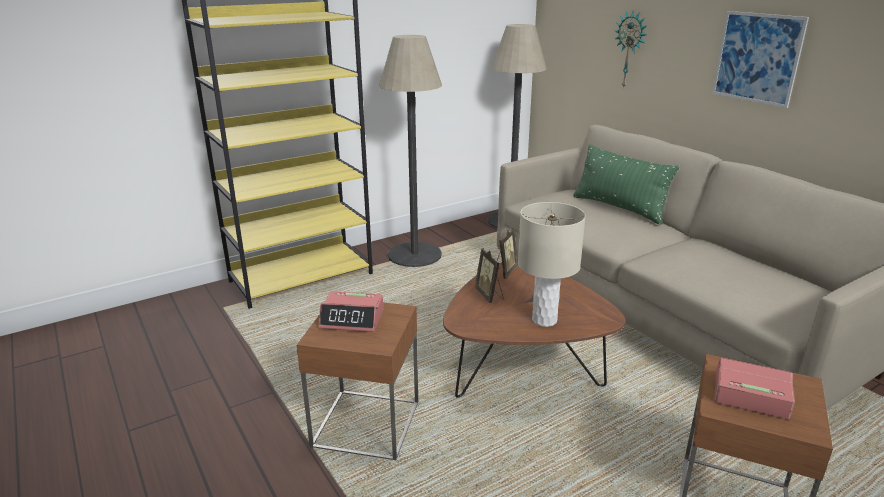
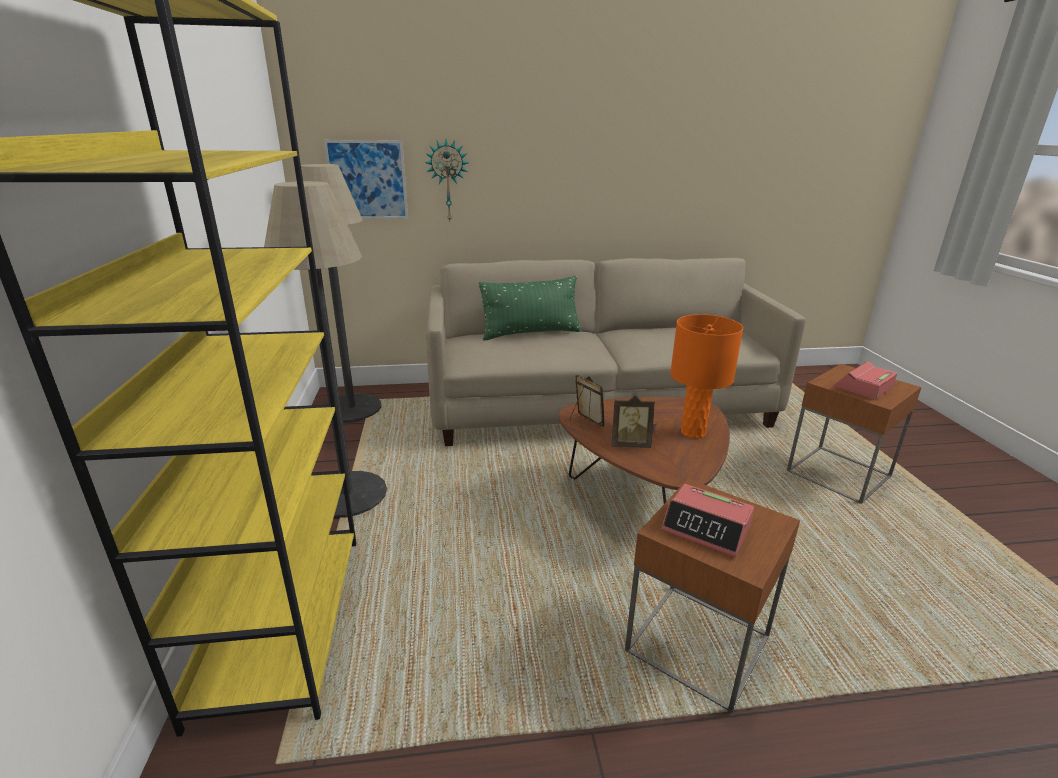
camera: 65 degrees left, 0 degrees up
alarm clock [318,291,383,332] -> alarm clock turned 90 degrees clockwise [661,484,754,558]
beige table lamp [518,202,586,327] -> orange table lamp [670,314,743,439]
picture [712,11,809,108] -> picture moved to [324,140,408,219]

